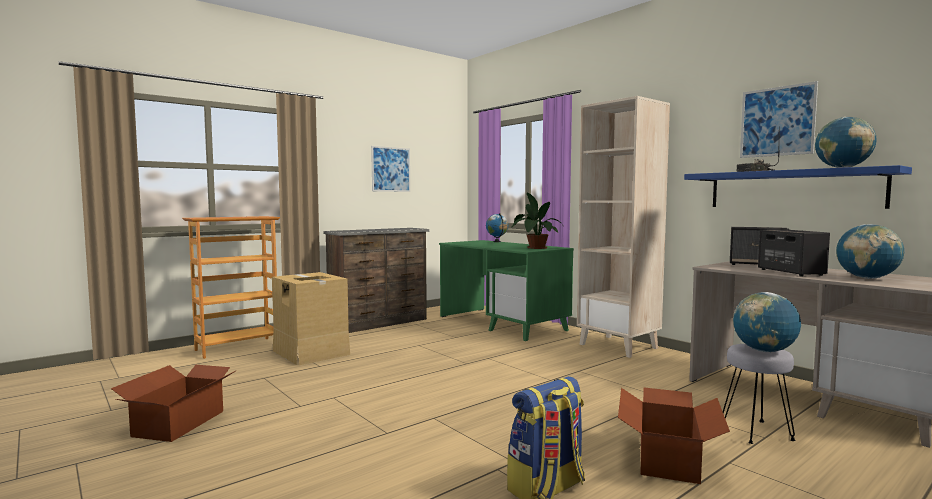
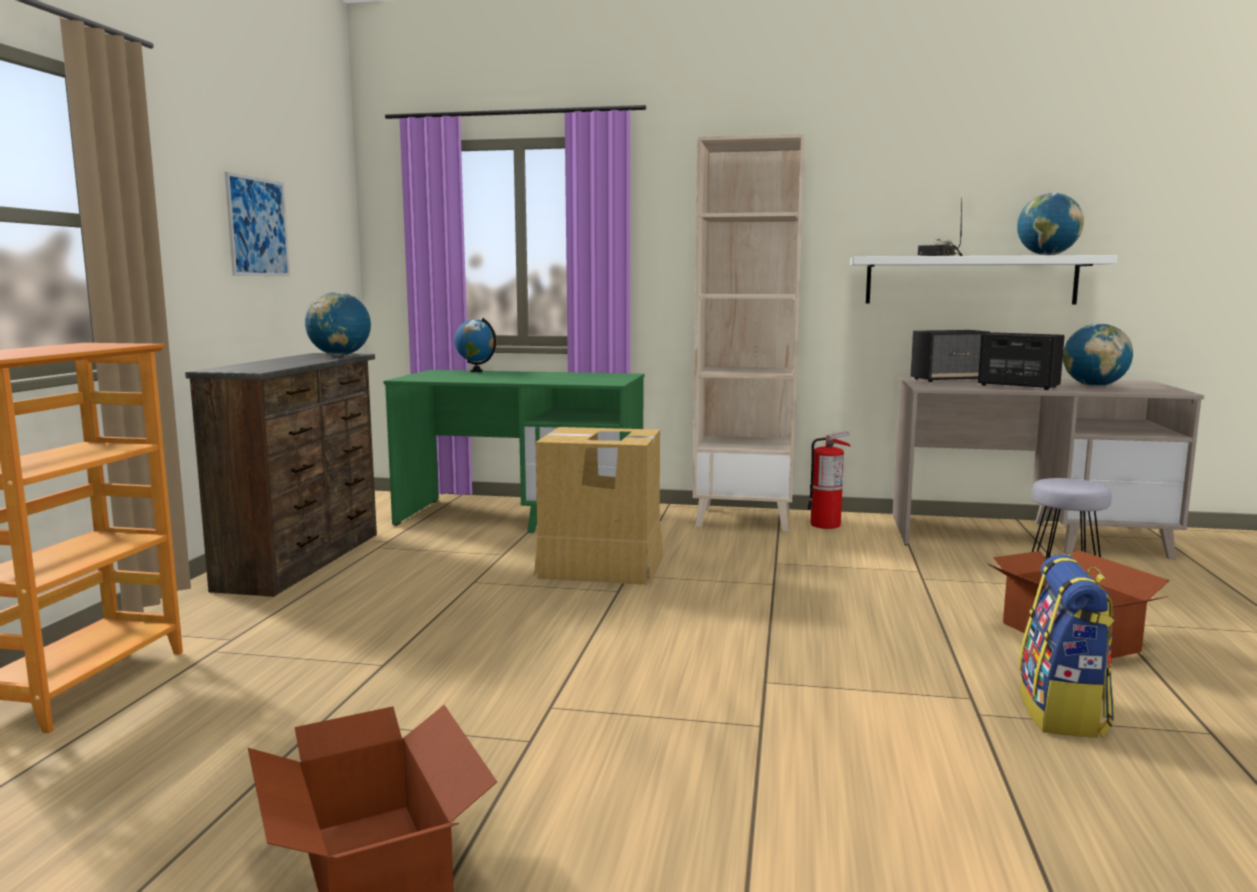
camera: 40 degrees left, 5 degrees up
cardboard box [272,272,350,365] -> cardboard box moved to [534,427,663,585]
potted plant [511,192,563,249] -> none
blue shelf [684,165,912,209] -> white shelf [850,255,1117,304]
globe [733,292,801,352] -> globe moved to [305,292,371,356]
picture [740,81,818,158] -> none
none -> fire extinguisher [807,431,851,529]

